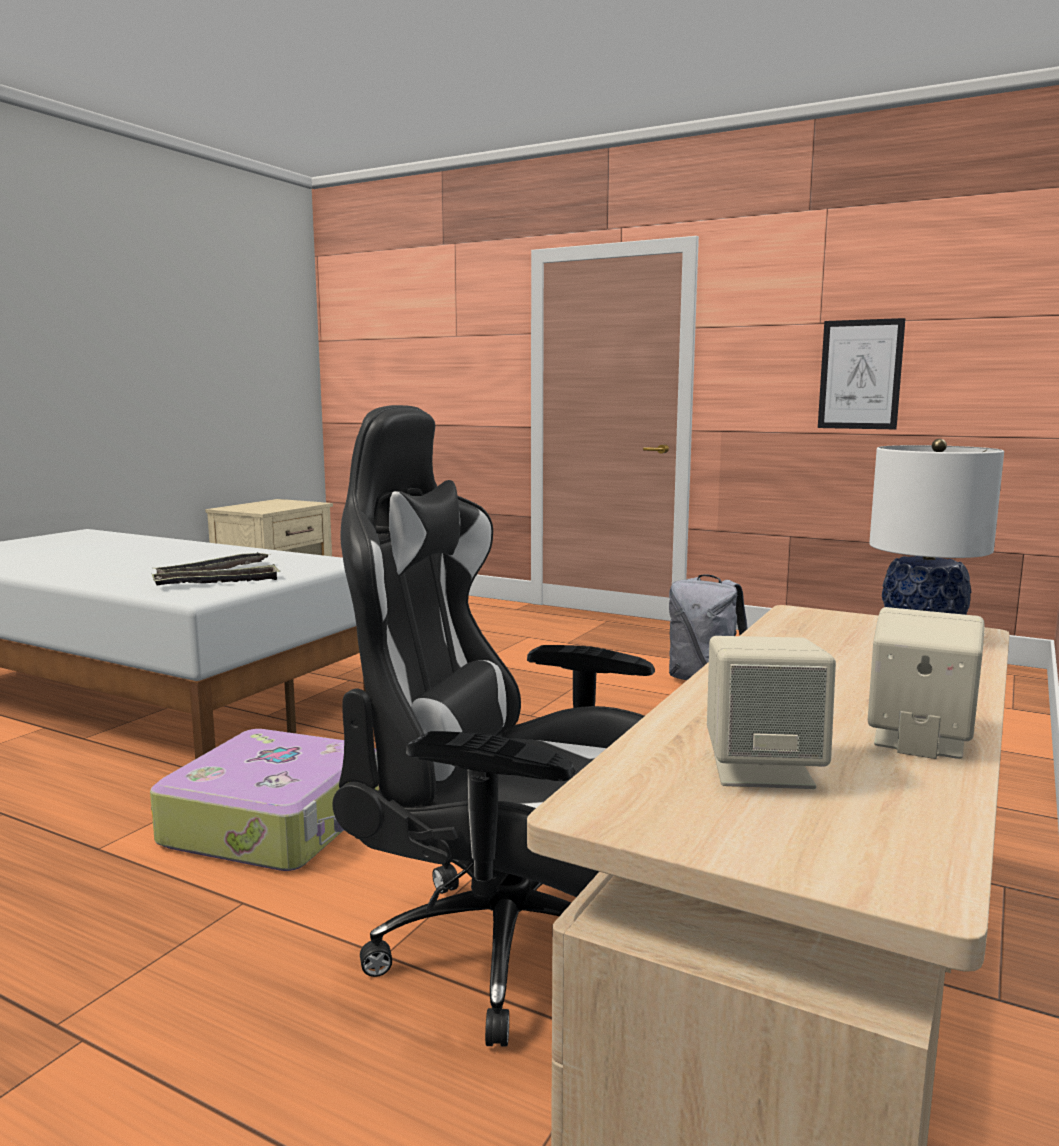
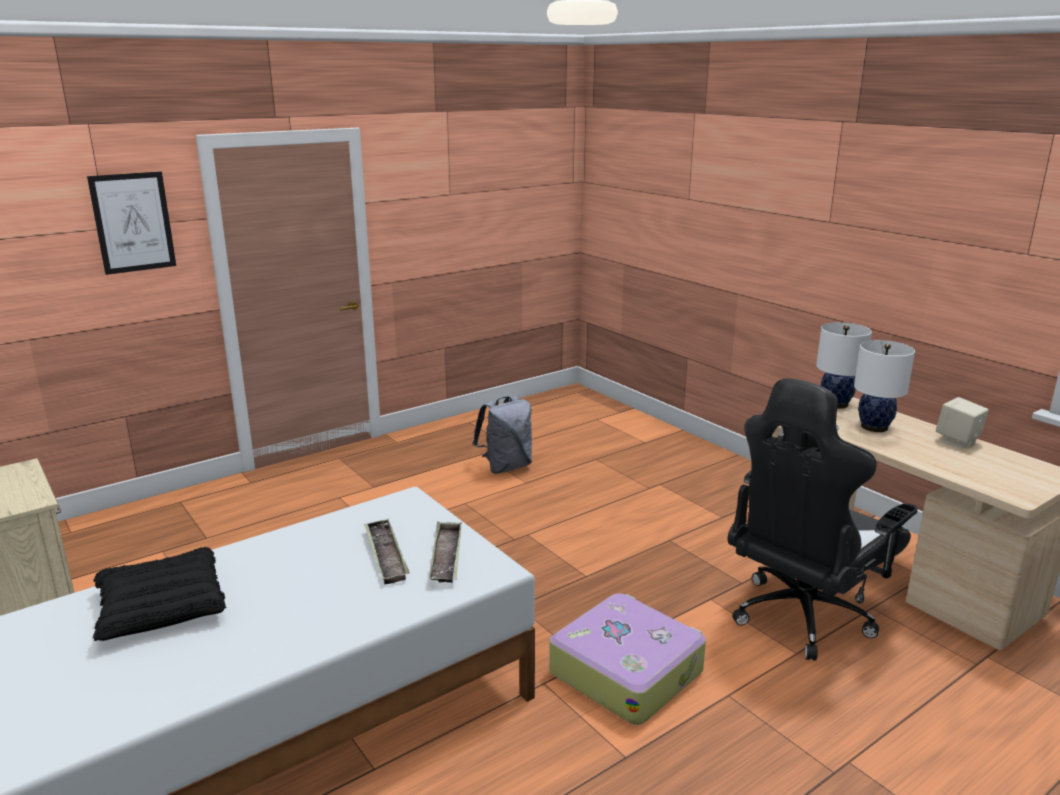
camera: 65 degrees left, 10 degrees up
beige speaker [707,636,836,789] -> none
picture [818,318,906,429] -> picture moved to [87,171,176,275]
none -> black pillow [93,547,226,641]
none -> white table lamp [854,340,915,432]

